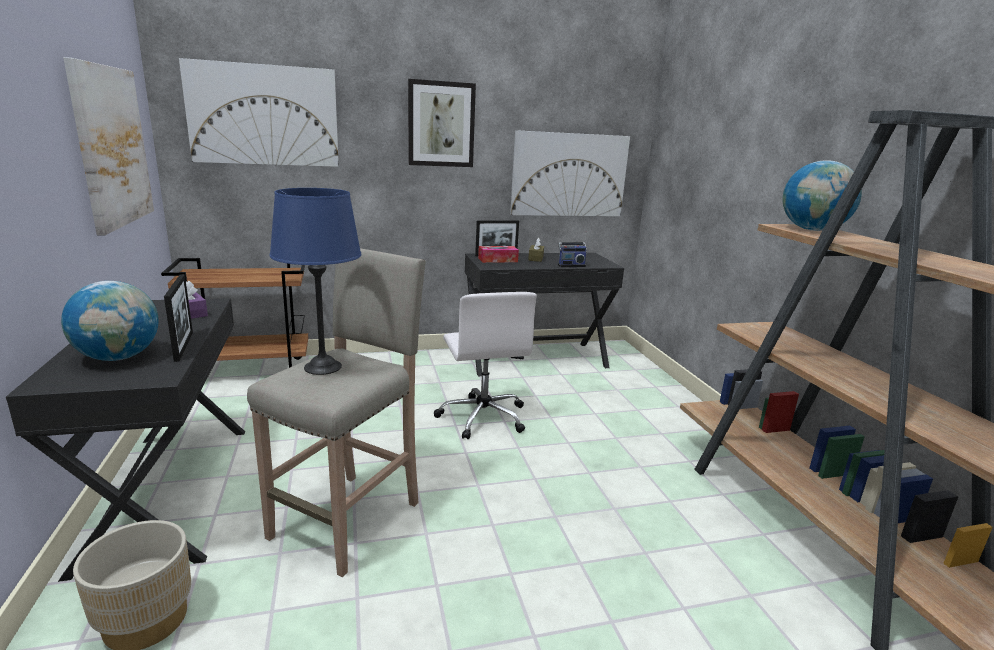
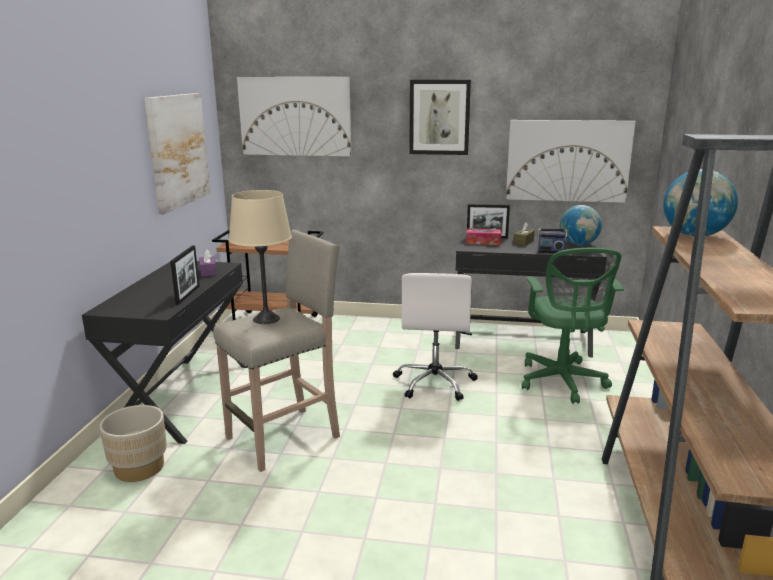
camera: 25 degrees right, 0 degrees up
globe [61,281,159,361] -> globe moved to [560,205,602,246]
blue table lamp [270,188,361,375] -> beige table lamp [229,190,292,324]
none -> green office chair [521,248,624,404]

